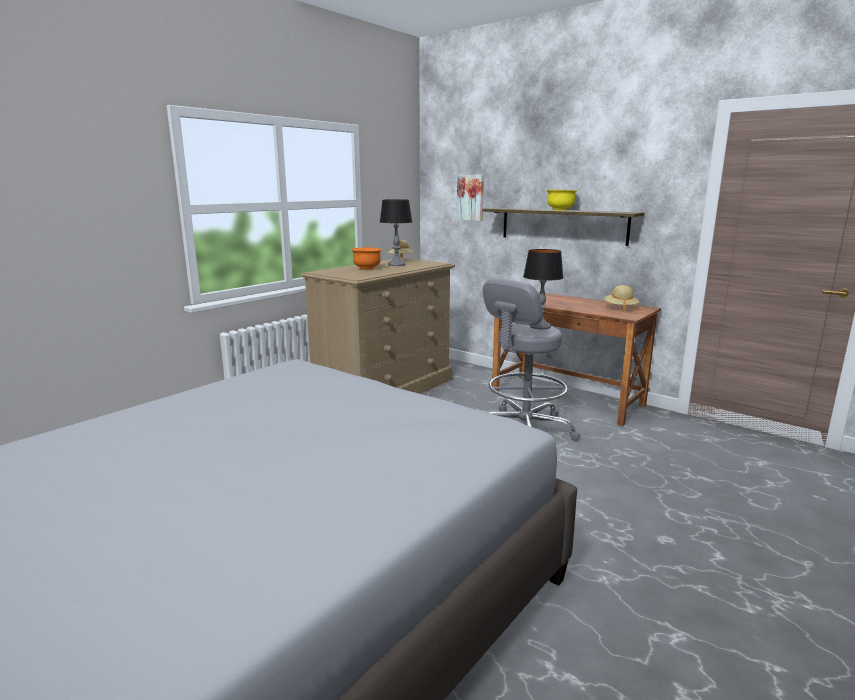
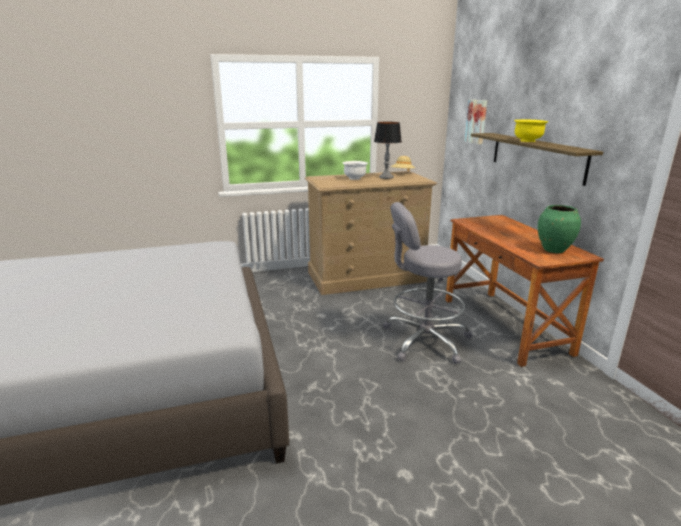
camera: 35 degrees right, 5 degrees up
orange bowl [351,248,382,270] -> white bowl [343,161,368,180]
table lamp [523,249,563,329] -> none
beige hat [604,285,639,312] -> green vase [538,205,581,253]

